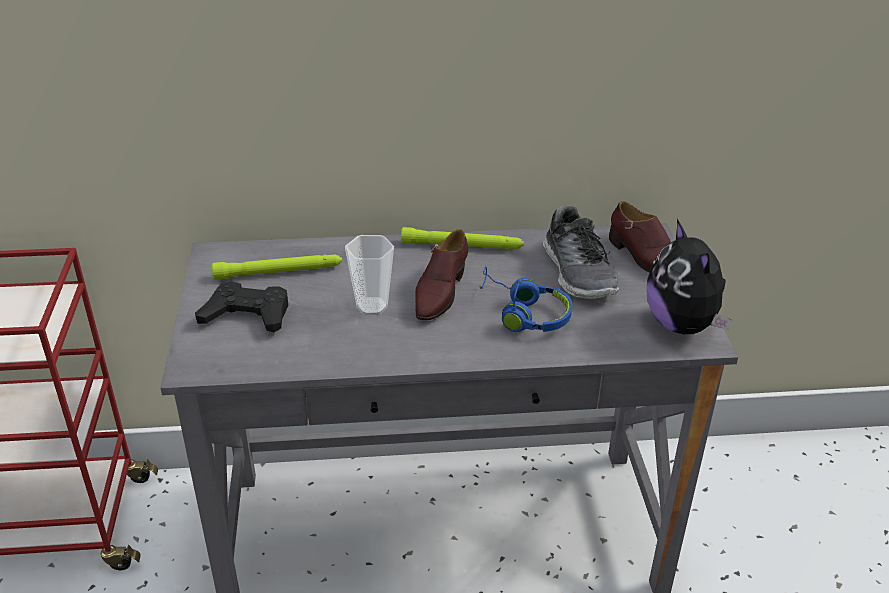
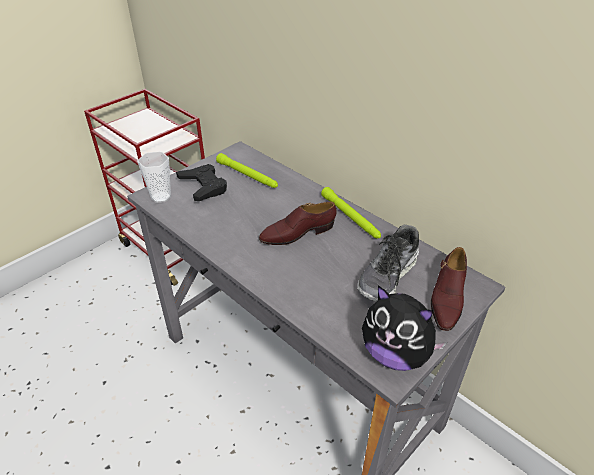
camera: 50 degrees right, 5 degrees up
cup [345,235,394,315] -> cup moved to [137,152,171,203]
blue headphones [479,267,572,332] -> none
plush toy [646,219,732,334] -> plush toy turned 90 degrees counterclockwise [362,285,447,371]

